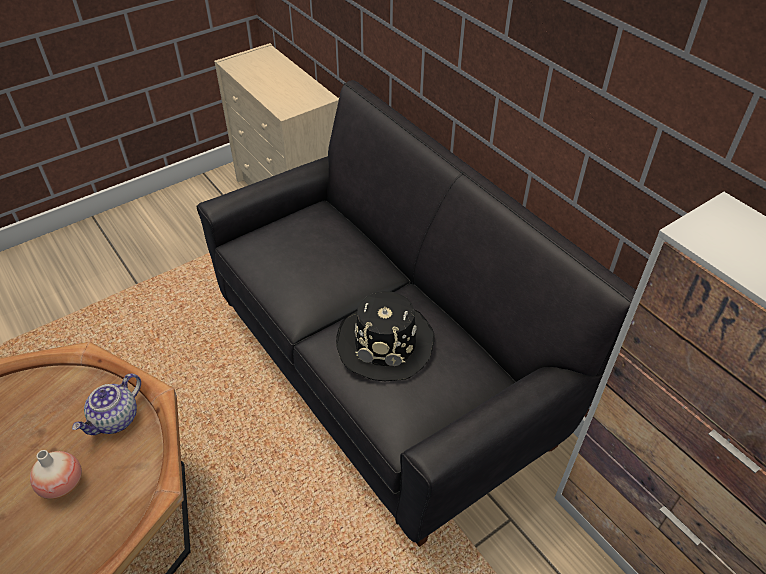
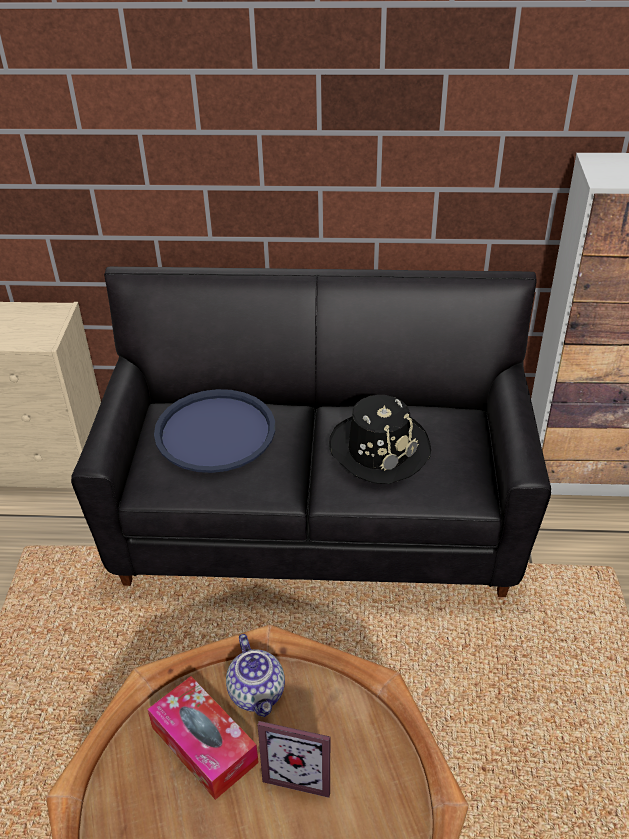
camera: 50 degrees left, 5 degrees down
vase [30,450,82,500] -> picture frame [258,721,330,798]
none -> tissue box [147,676,259,800]
none -> blue tray [154,389,275,473]

